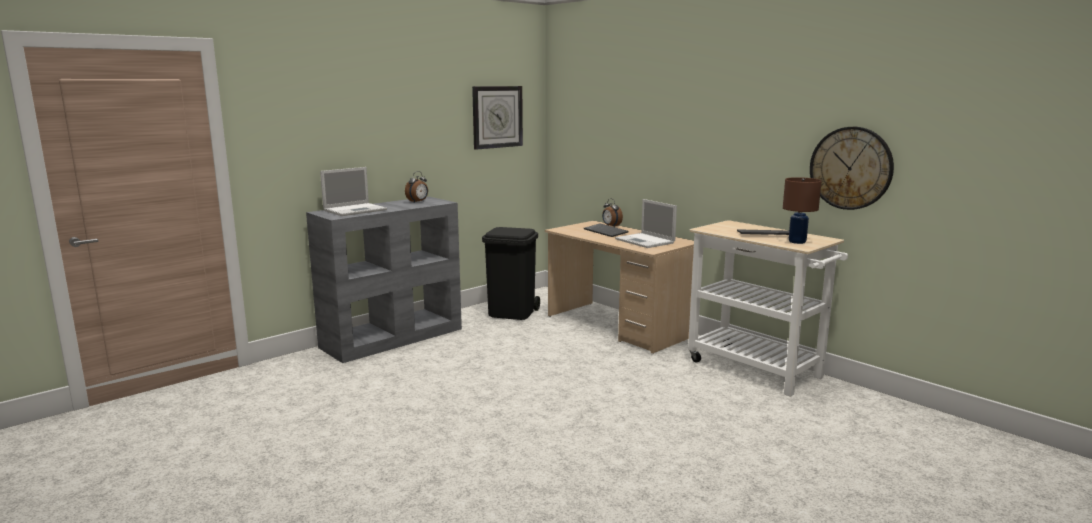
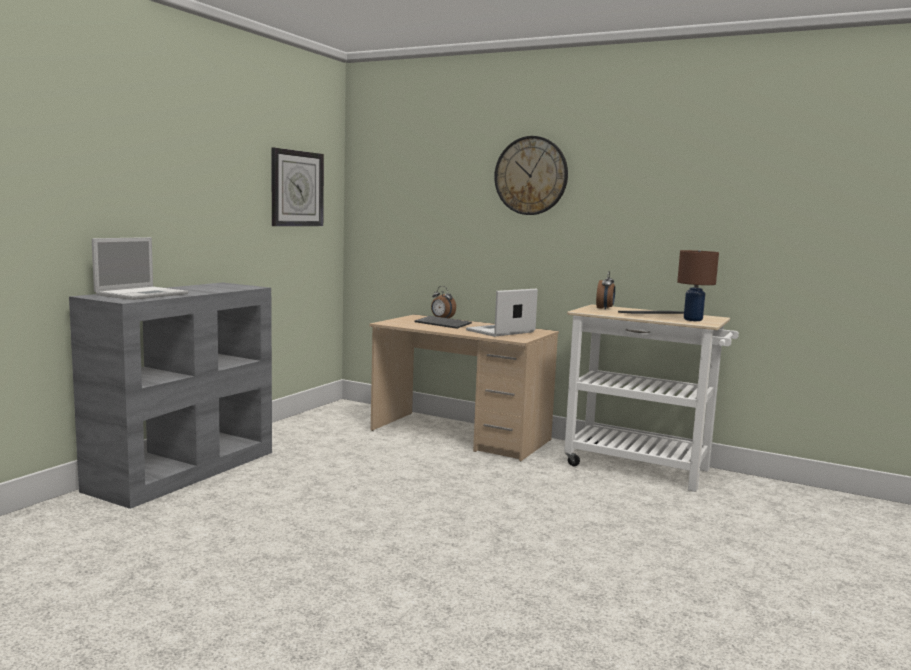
camera: 20 degrees left, 5 degrees down
alarm clock [405,171,428,203] -> alarm clock moved to [596,271,615,310]
black trash can [482,227,540,320] -> none
laptop [615,199,677,248] -> laptop turned 105 degrees clockwise [466,289,538,337]
wall clock [810,127,894,210] -> wall clock moved to [494,136,568,215]

